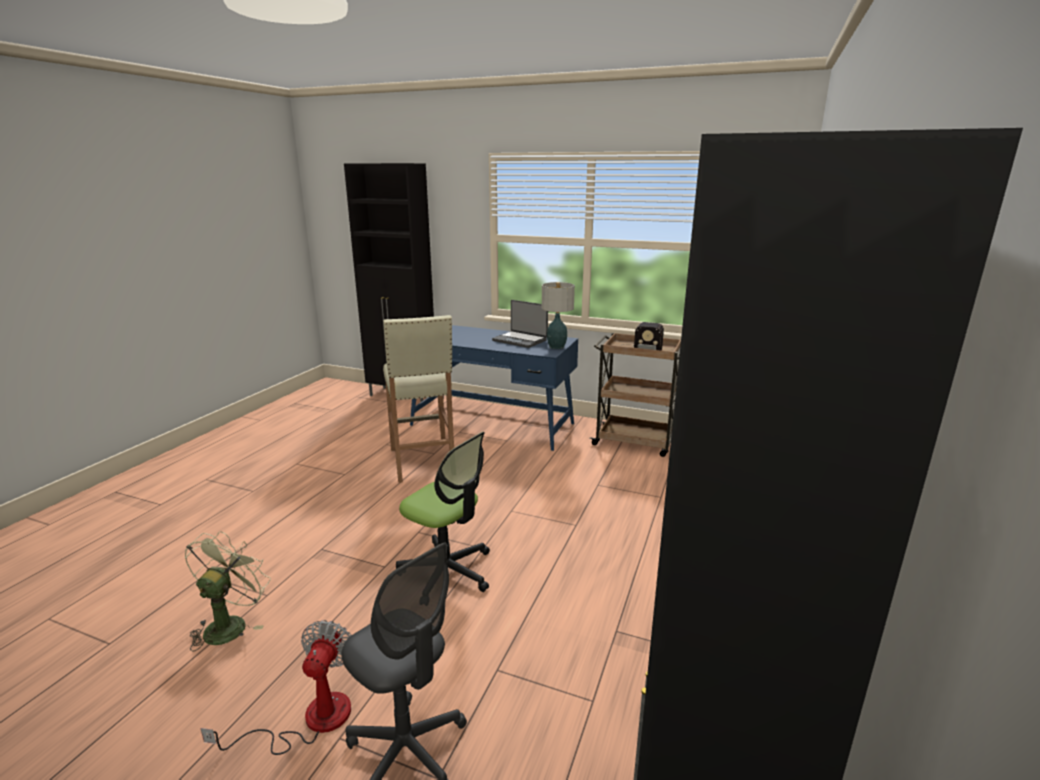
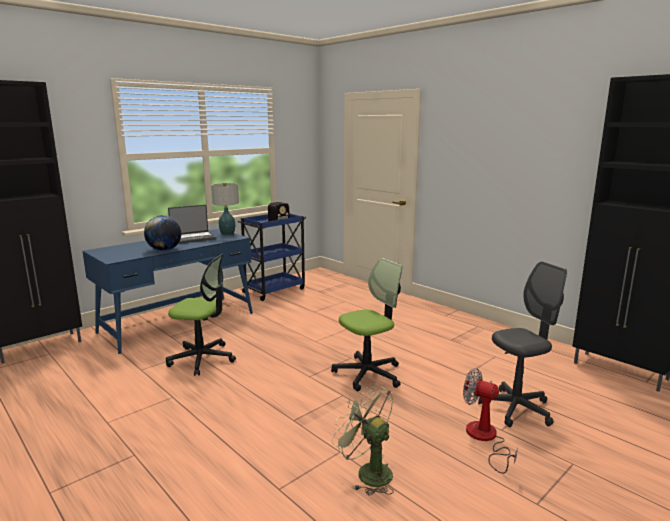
camera: 65 degrees left, 5 degrees down
beige stool [383,315,454,483] -> office chair [166,253,236,376]
brown cart [589,333,681,457] -> blue cart [238,213,306,301]
none -> globe [144,215,181,251]

